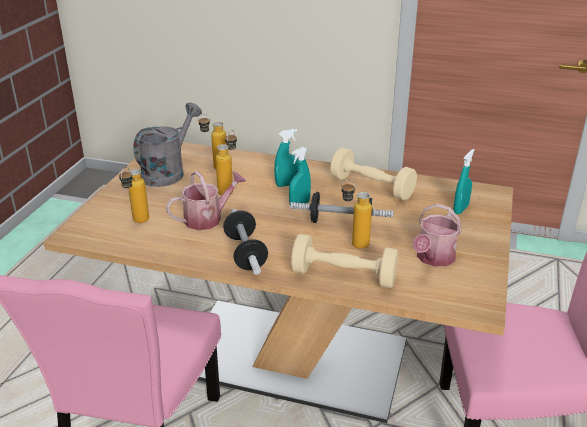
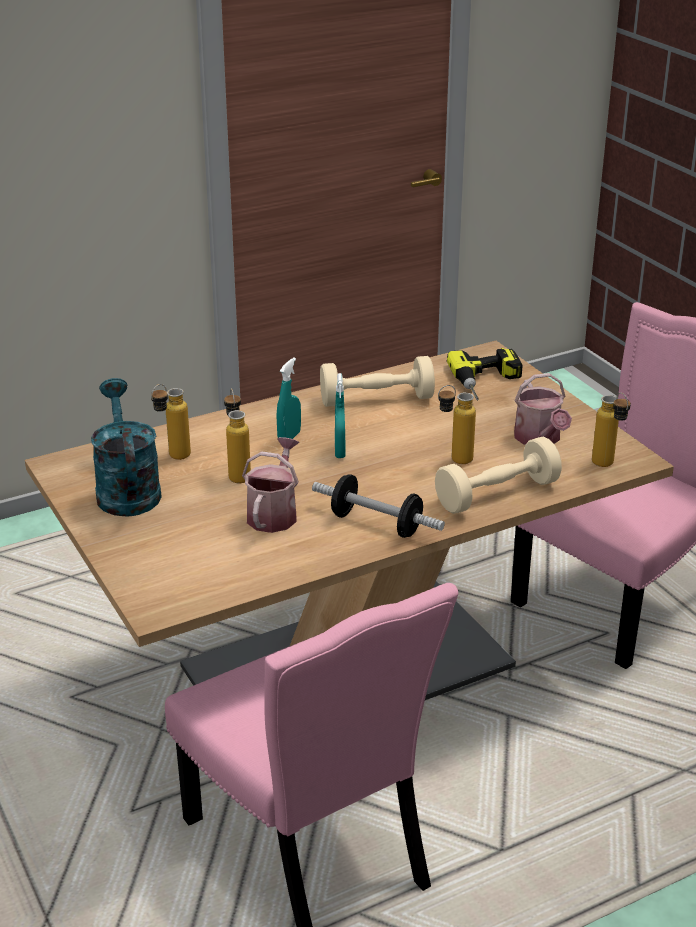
camera: 45 degrees left, 0 degrees up
bottle [119,167,149,223] -> bottle moved to [592,392,631,467]
grey watering can [133,103,202,187] -> turquoise watering can [91,378,162,517]
dumbbell [290,192,394,223] -> none
turquoise spray bottle [453,149,475,214] -> power drill [447,348,523,401]

